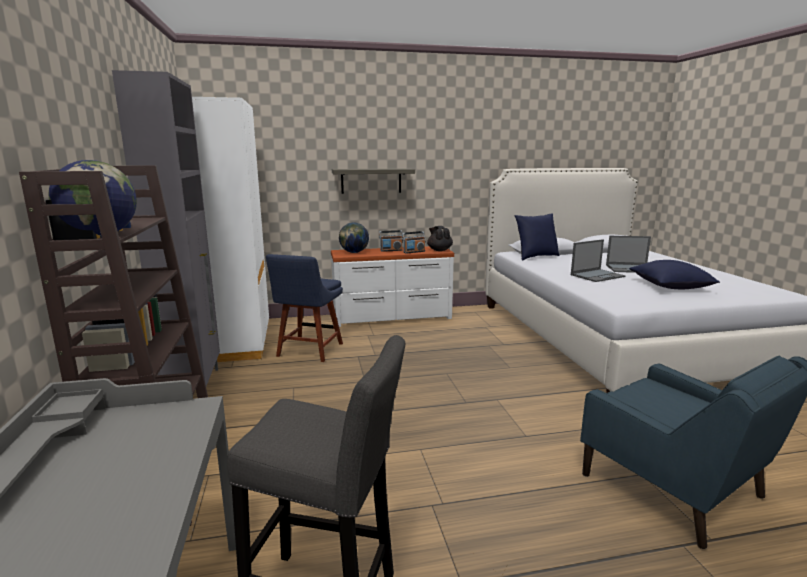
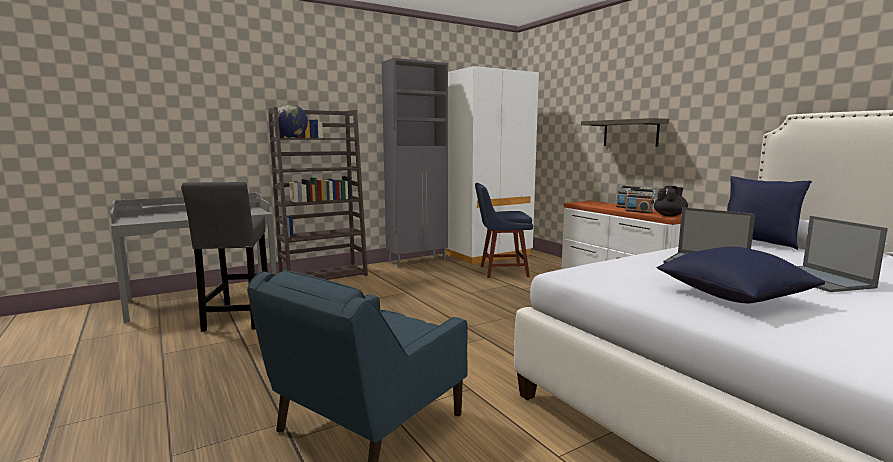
camera: 70 degrees right, 5 degrees down
globe [339,223,369,253] -> none

